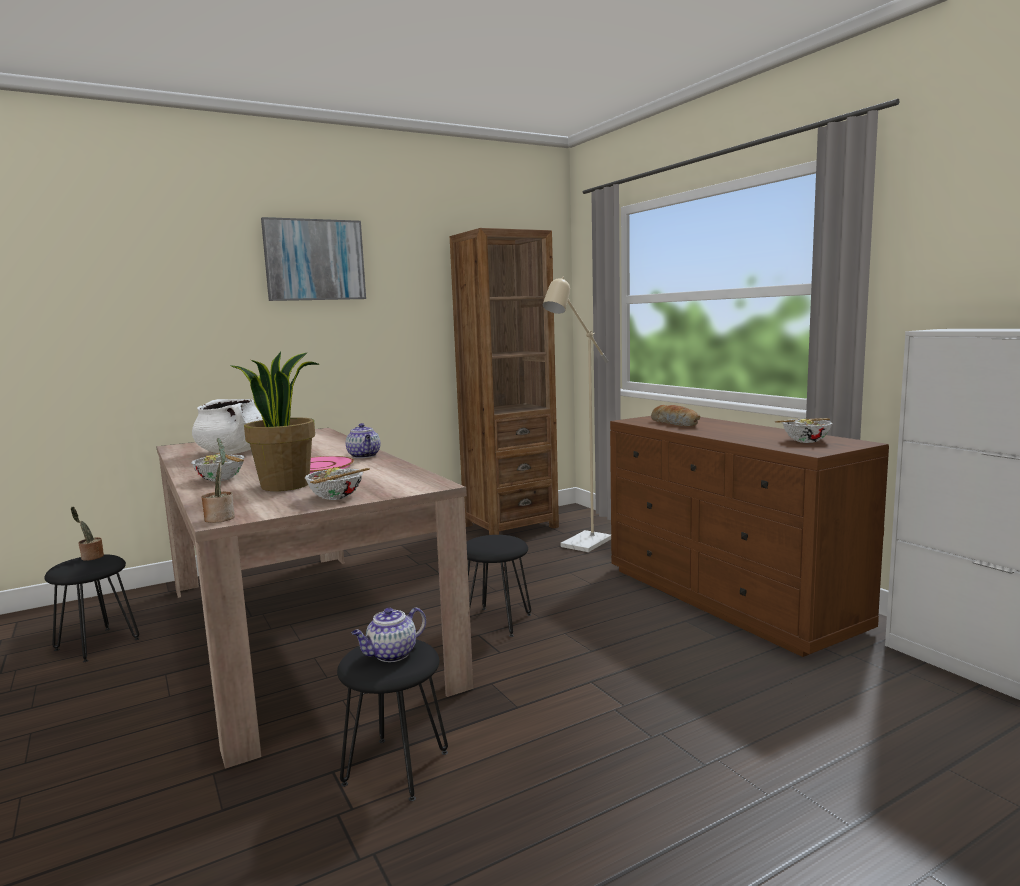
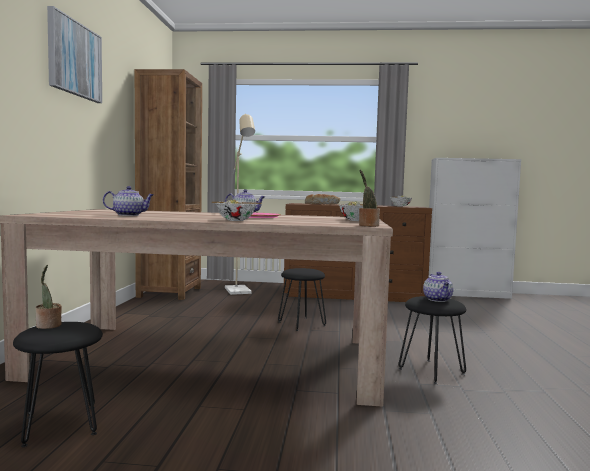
camera: 55 degrees left, 5 degrees down
white cooking pot [192,399,263,454] -> teapot [103,186,154,216]
potted plant [229,352,320,491] -> none

